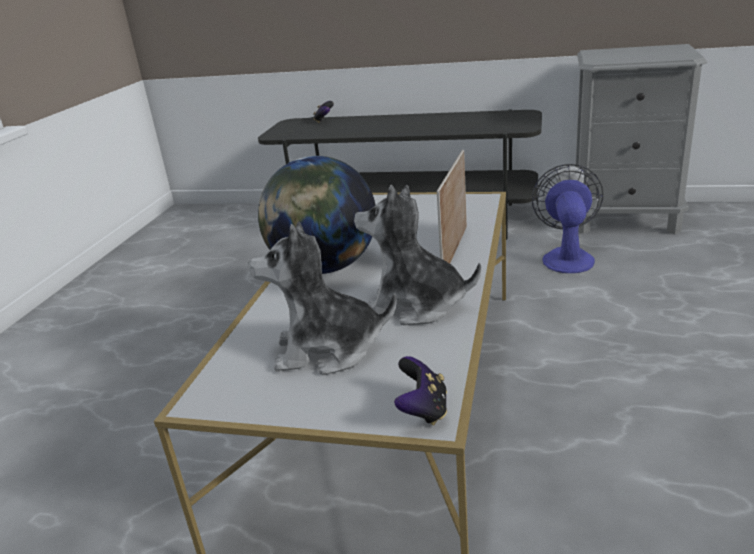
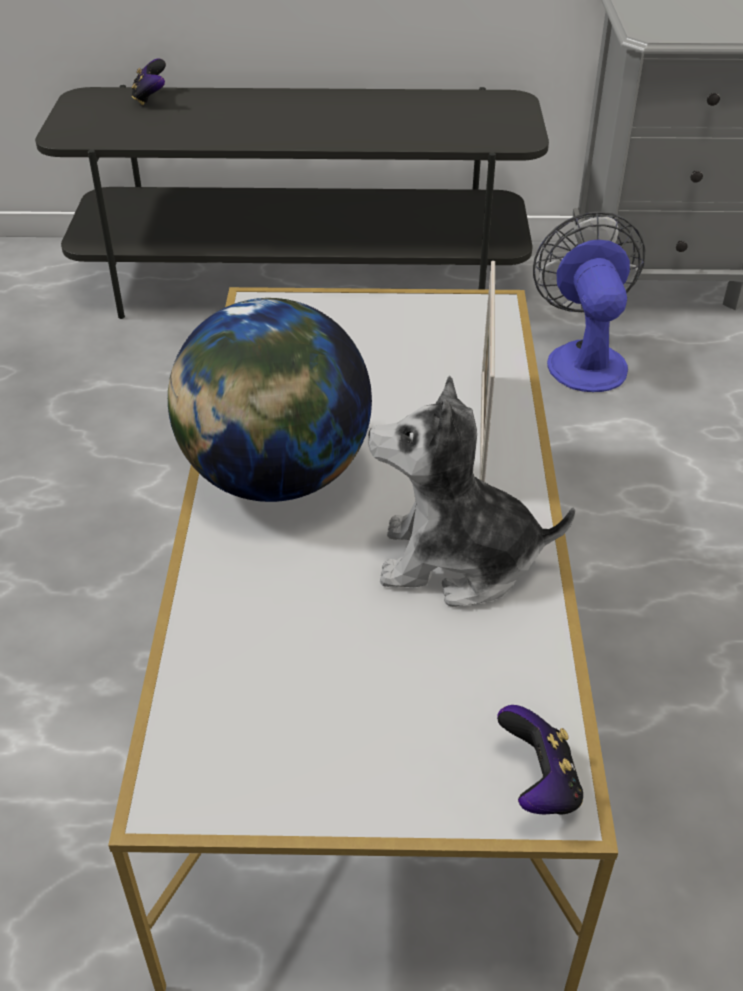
camera: 15 degrees left, 15 degrees up
plush toy [249,222,397,375] -> none

